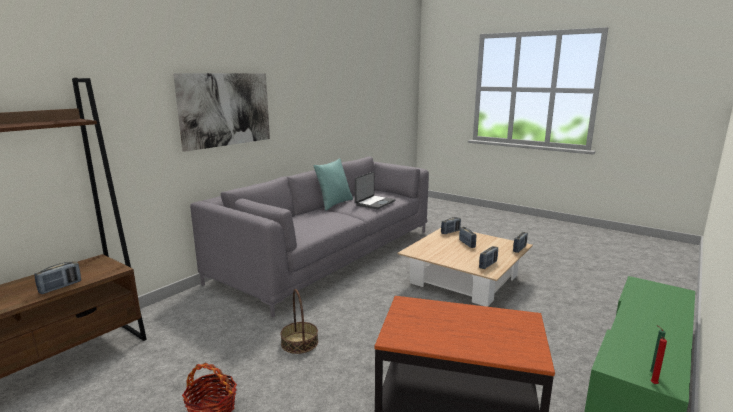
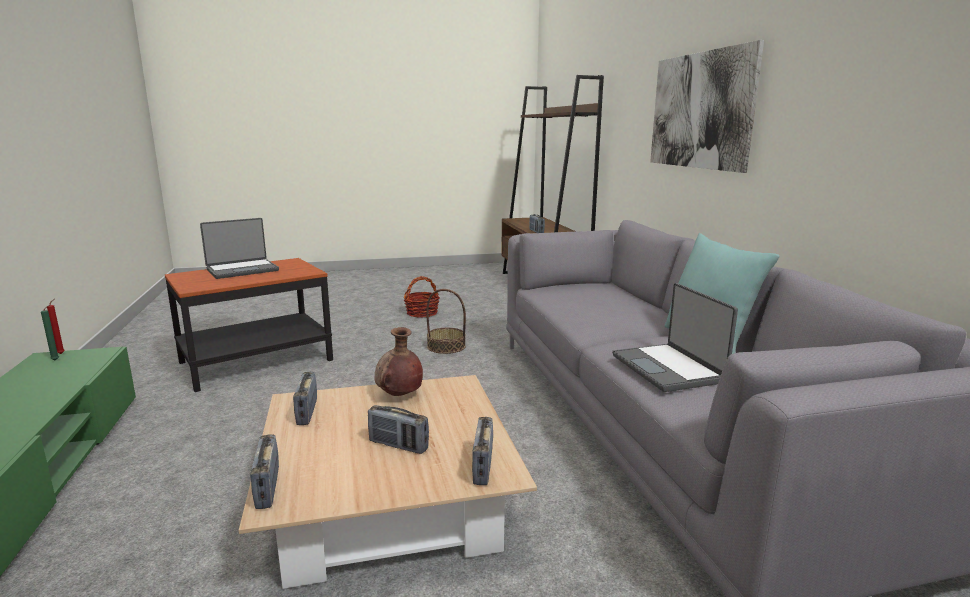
camera: 130 degrees right, 0 degrees up
none -> laptop [200,218,279,279]
none -> brown vase [375,327,423,396]

